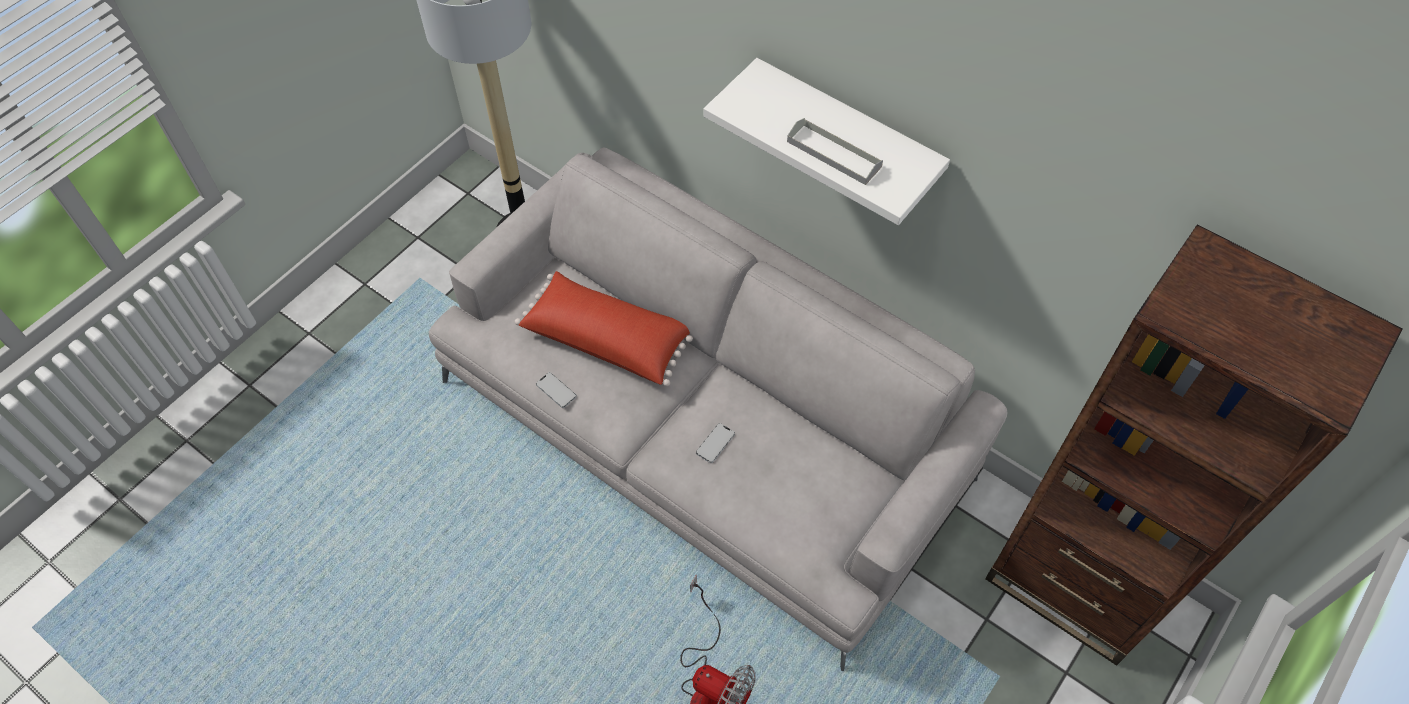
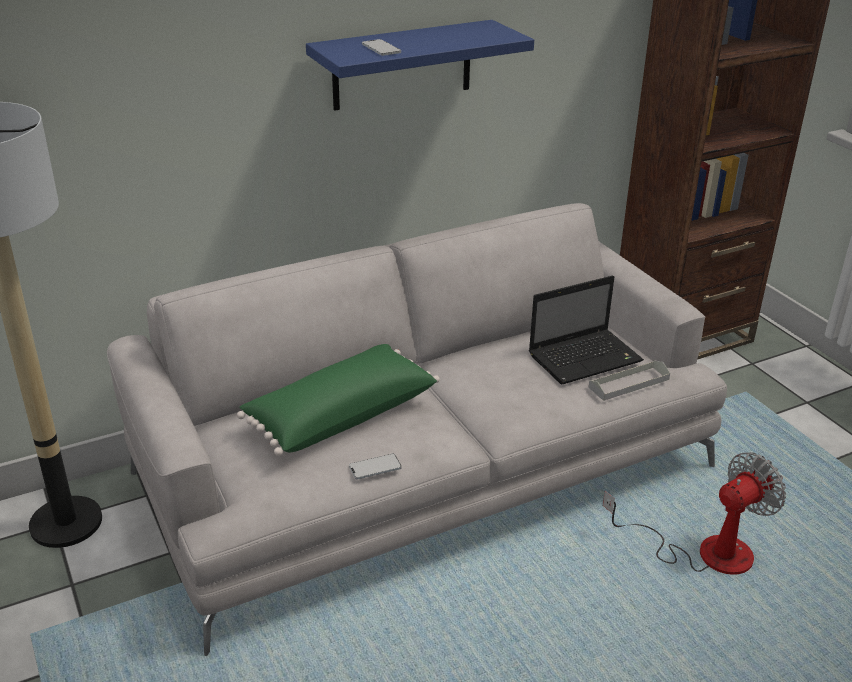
camera: 65 degrees left, 25 degrees down
red pillow [515,271,693,386] -> green pillow [237,344,440,456]
phone [696,423,735,463] -> phone moved to [362,39,401,56]
white shelf [704,58,950,225] -> blue shelf [306,20,534,111]
grey tray [787,118,883,185] -> grey tray moved to [589,360,670,401]
none -> laptop [529,275,644,384]

